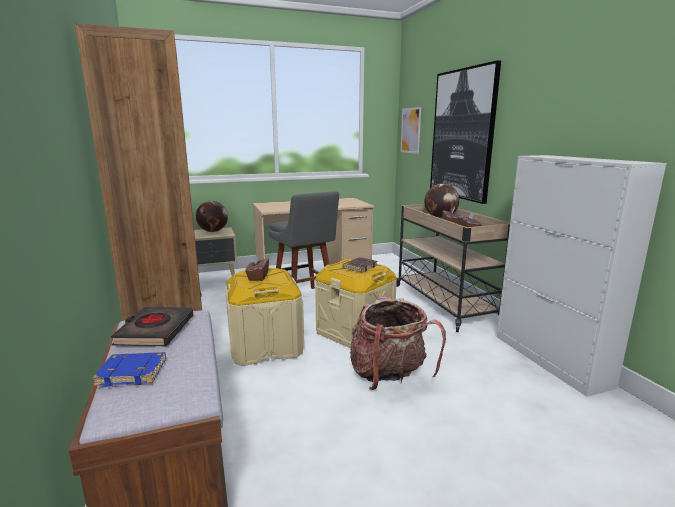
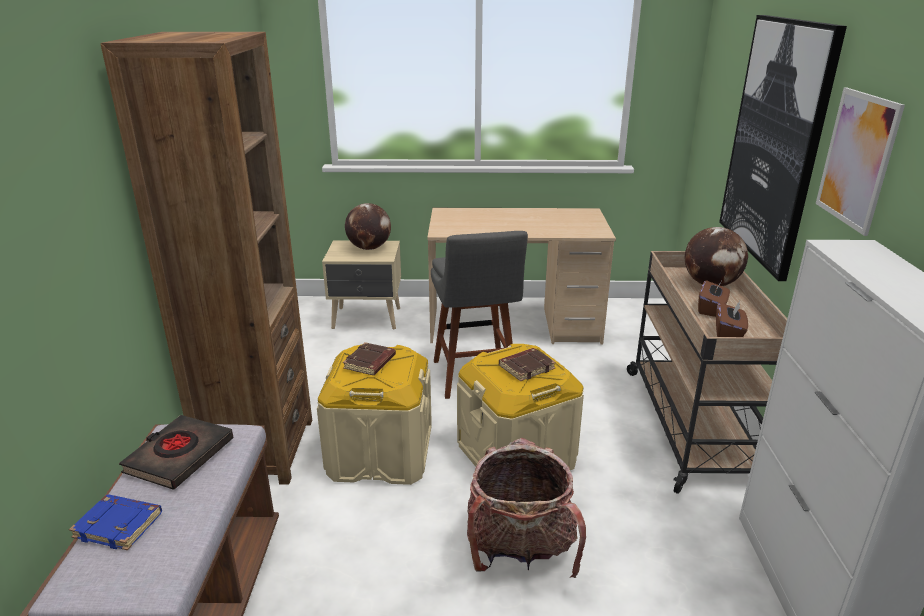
camera: 20 degrees right, 10 degrees up
brown tissue box [245,254,269,281] -> brown book [343,342,396,375]
picture [401,107,421,154] -> picture moved to [816,88,905,236]

